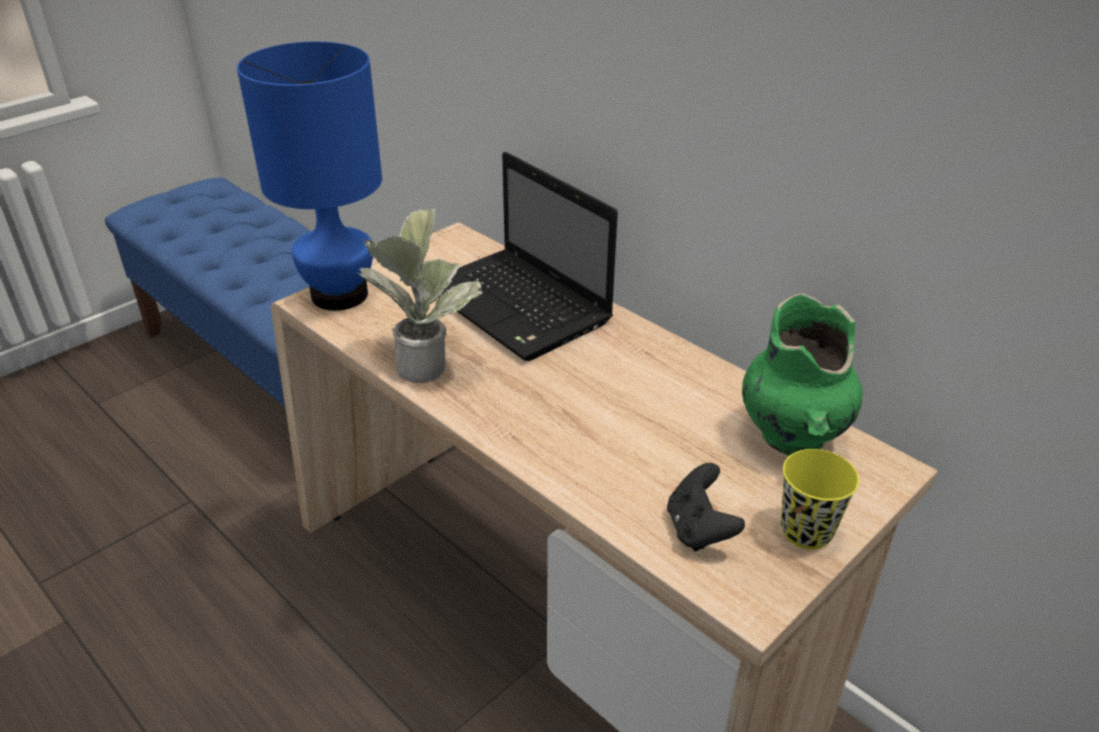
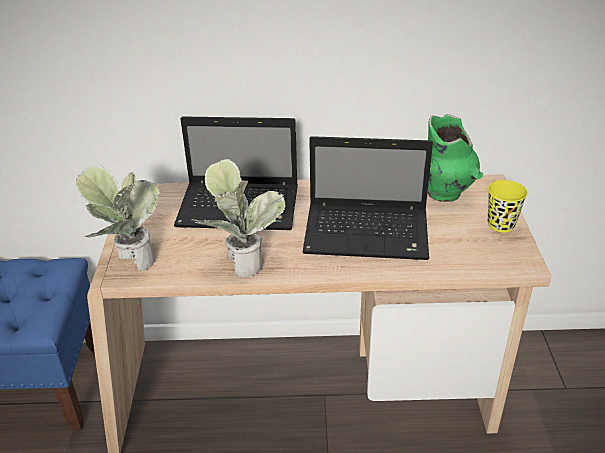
camera: 45 degrees left, 0 degrees up
blue table lamp [237,42,382,311] -> potted plant [76,165,160,271]
black game controller [667,463,745,551] -> none
none -> laptop [302,136,433,260]

